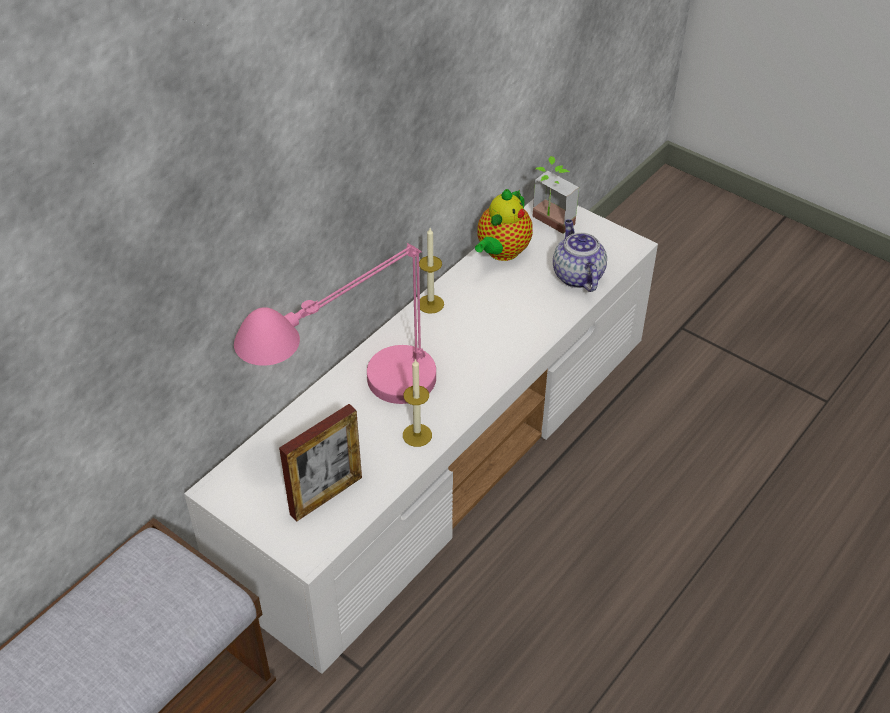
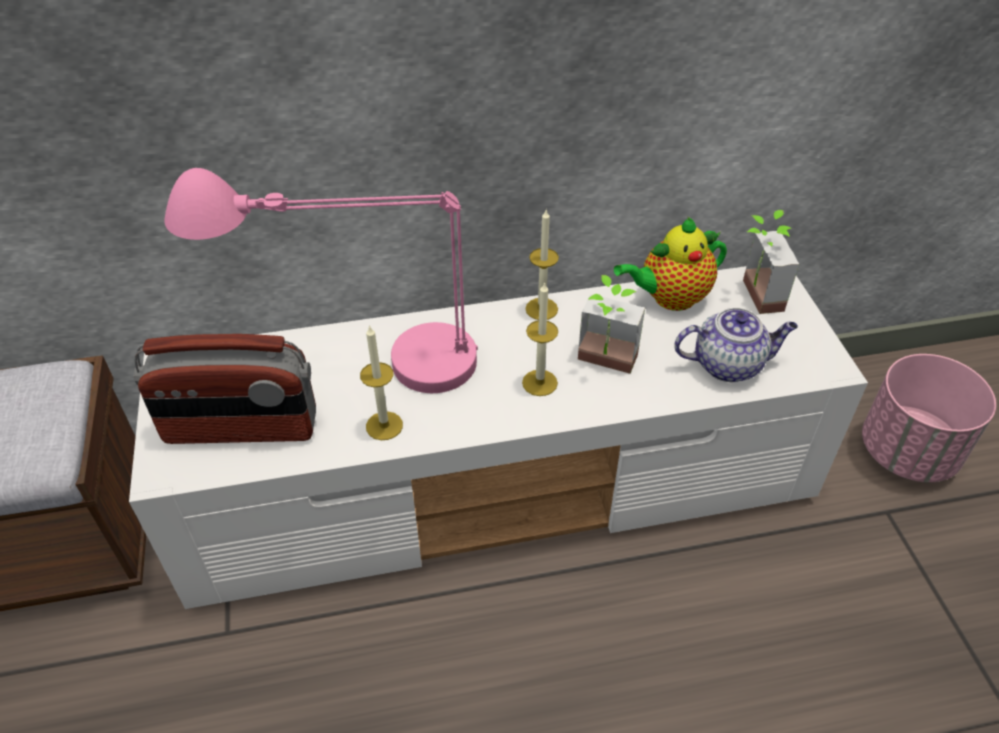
camera: 40 degrees right, 0 degrees up
picture frame [279,404,362,522] -> radio [134,334,316,444]
teapot [553,220,607,292] -> teapot turned 60 degrees clockwise [675,308,798,382]
none -> candle [522,282,558,396]
none -> potted plant [578,275,645,374]
none -> pink planter [862,354,996,482]

